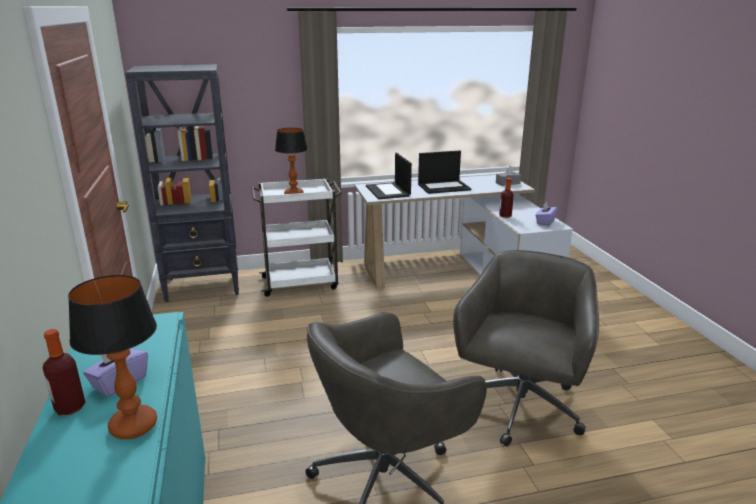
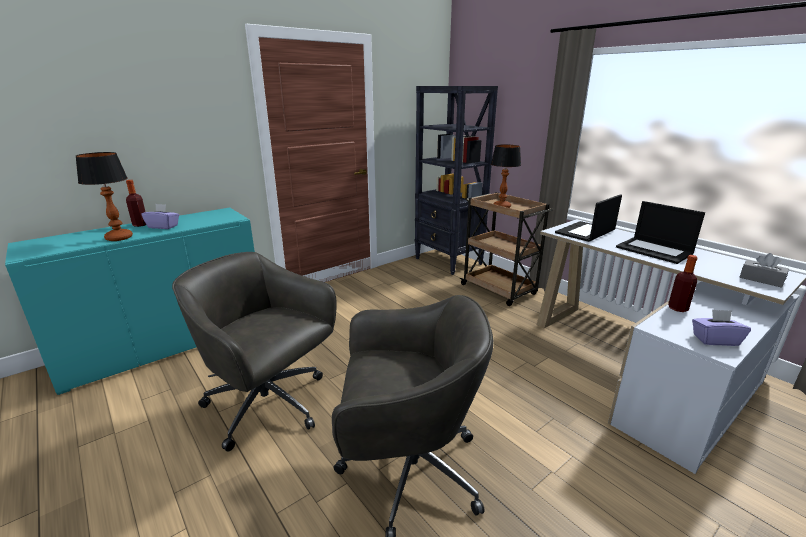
camera: 65 degrees right, 0 degrees up
white cart [251,178,342,297] -> brown cart [460,192,554,306]

